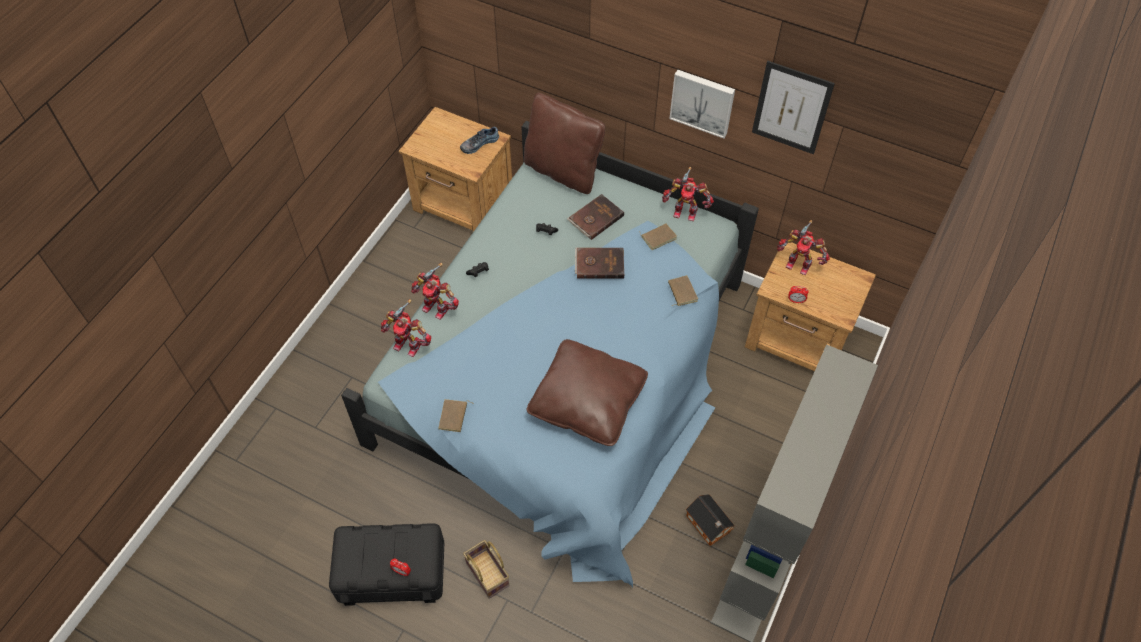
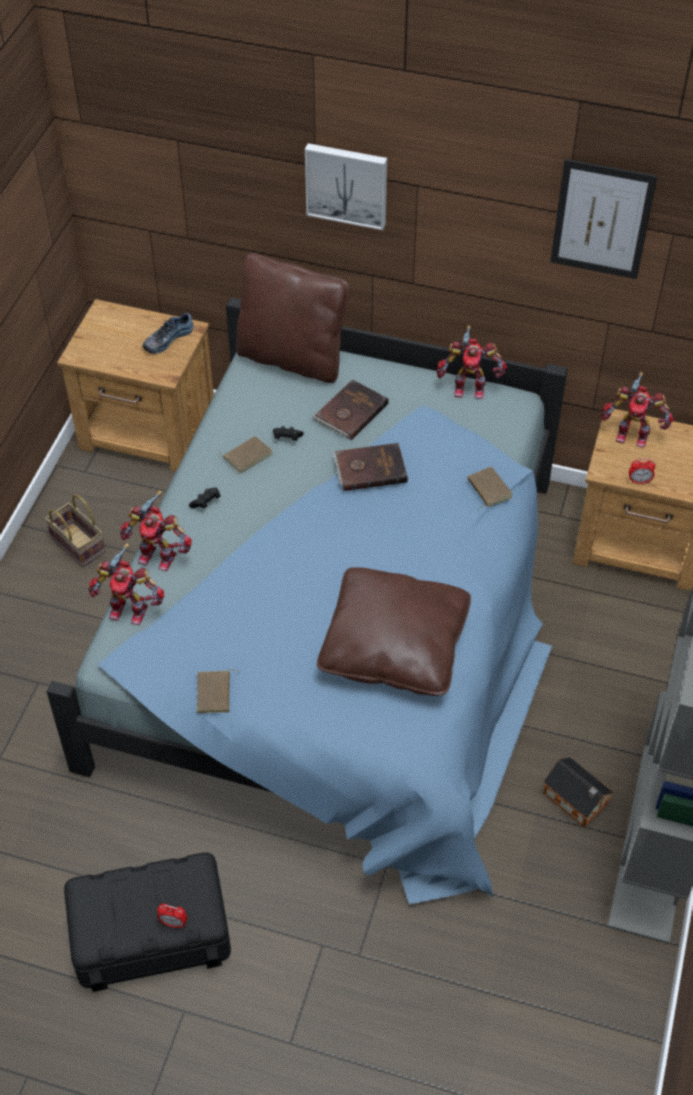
camera: 10 degrees left, 5 degrees down
basket [463,540,509,599] -> basket moved to [45,494,105,567]
brown book [638,224,677,250] -> brown book moved to [218,436,272,474]
picture [669,70,735,138] -> picture moved to [305,143,387,230]

